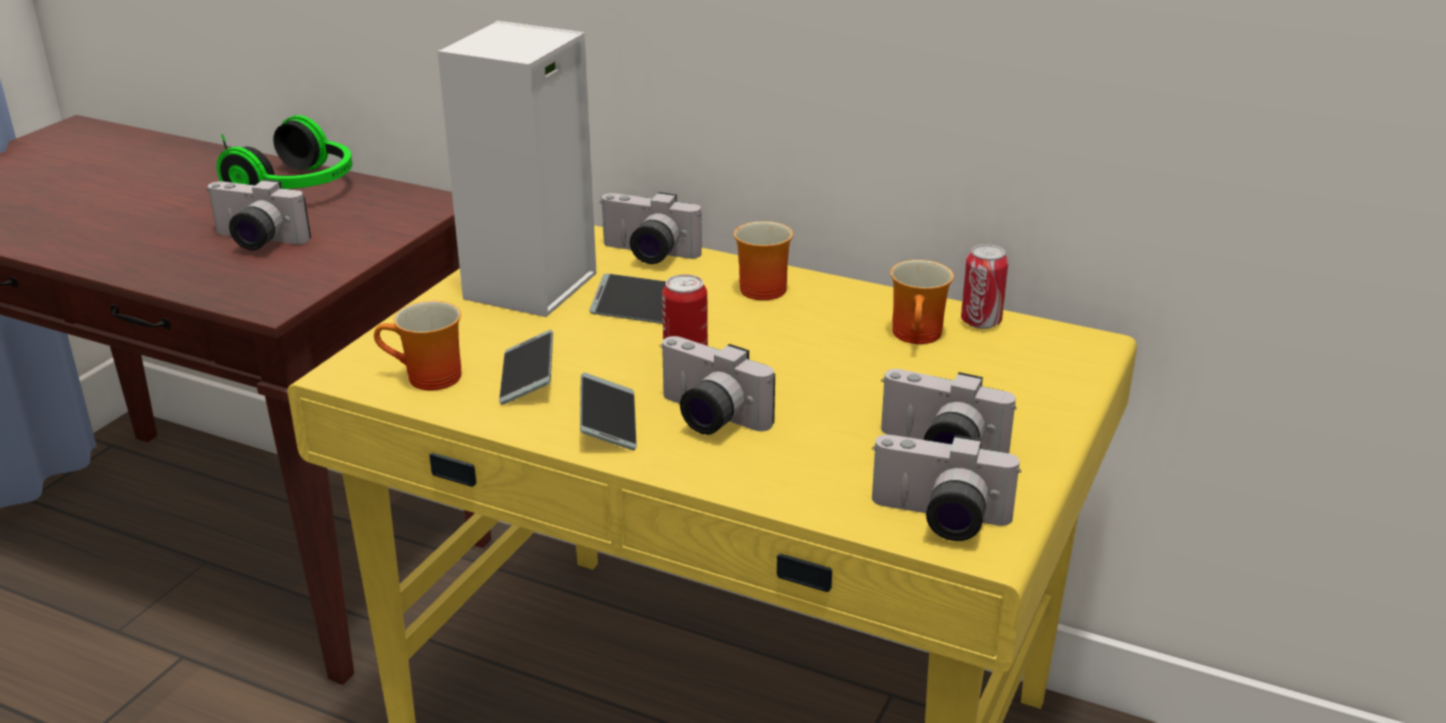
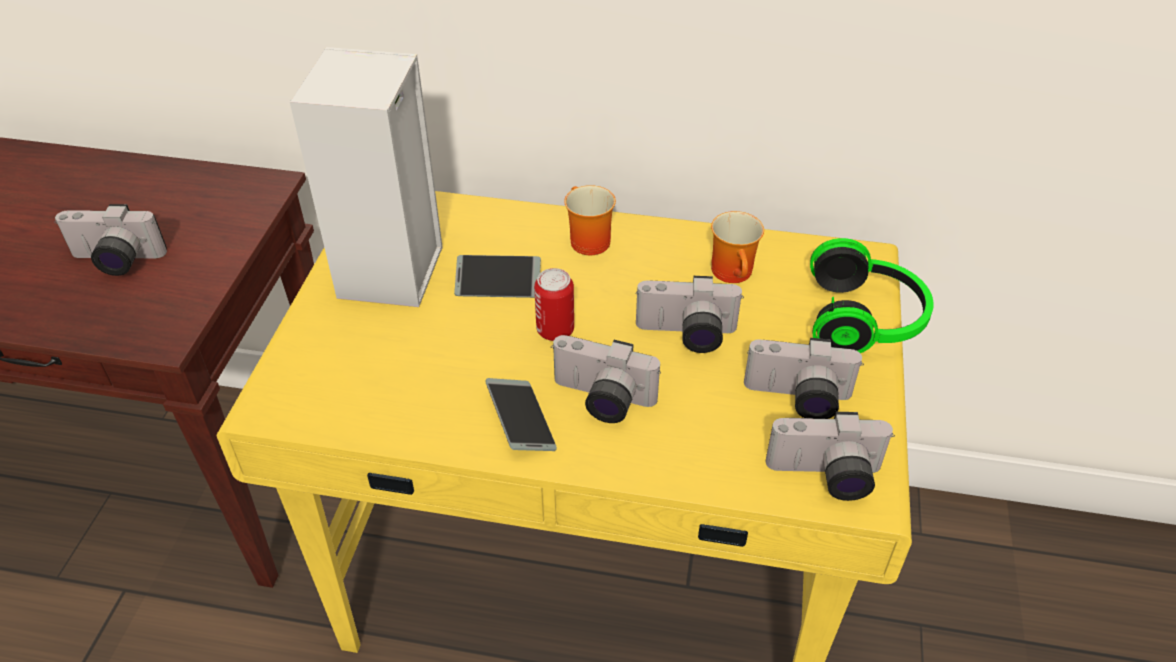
camera: 15 degrees left, 15 degrees up
headphones [217,115,352,189] -> headphones moved to [810,238,934,353]
mug [374,301,461,390] -> none
phone [499,330,553,405] -> none
camera [599,192,702,264] -> camera moved to [636,276,744,353]
can [961,244,1008,329] -> none

